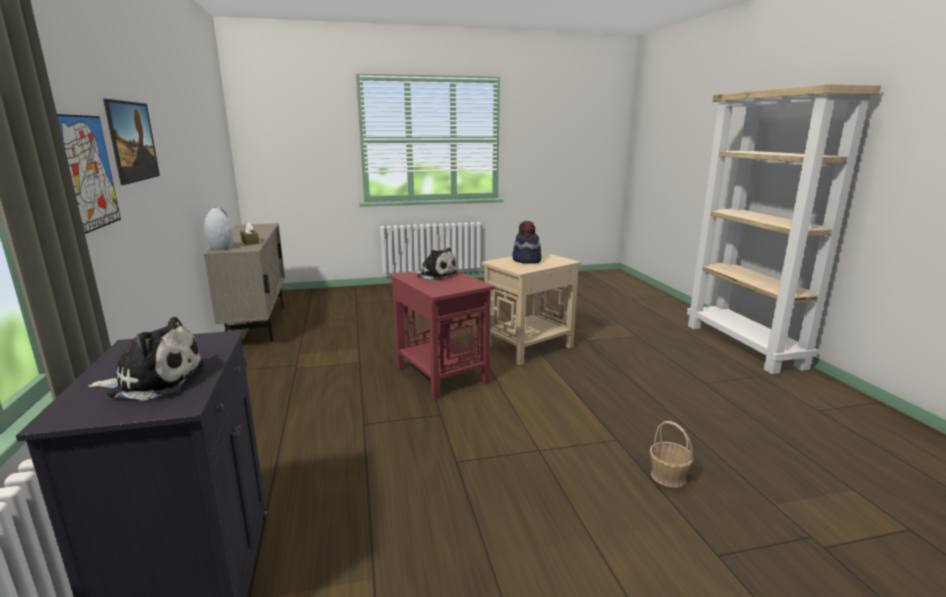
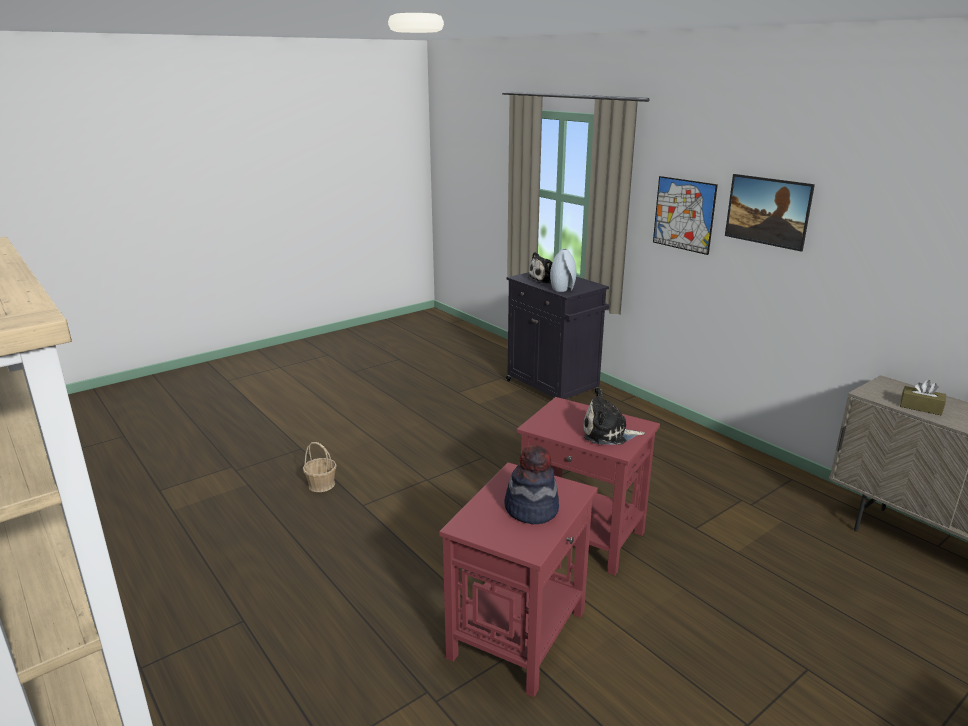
camera: 155 degrees right, 5 degrees up
grey vase [204,207,234,250] -> grey vase moved to [550,249,576,292]
beige side table [481,252,581,365] -> red side table [439,463,598,697]

